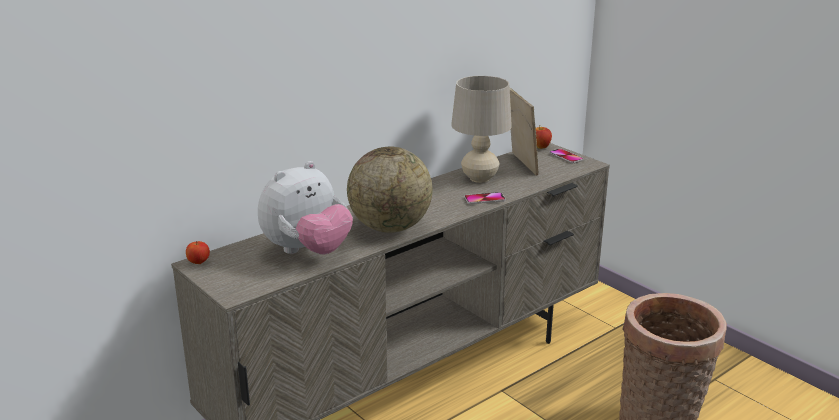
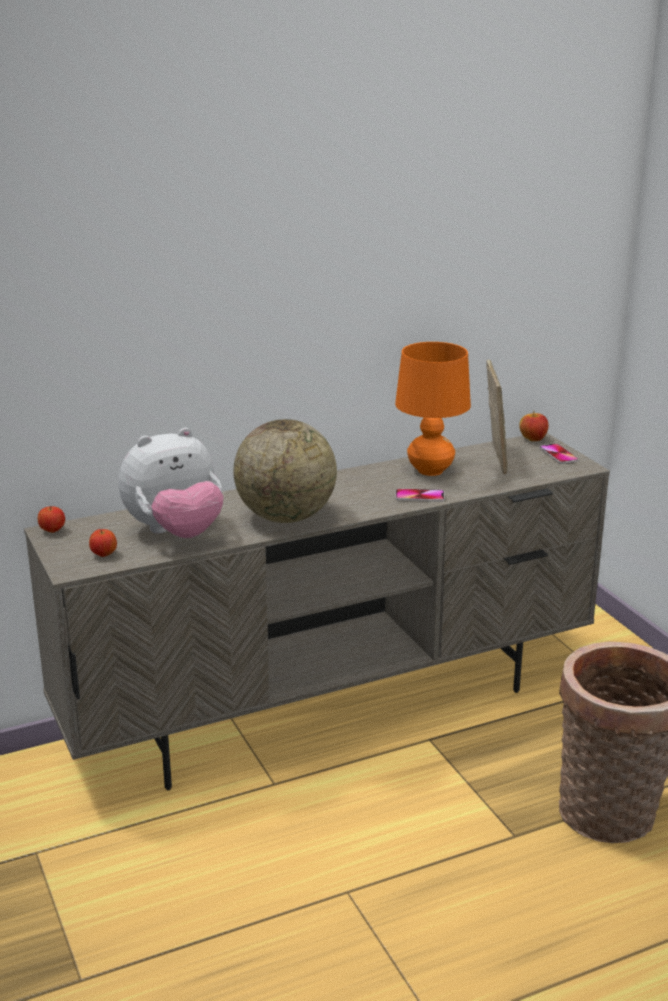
camera: 15 degrees right, 0 degrees up
beige table lamp [451,76,512,183] -> orange table lamp [395,342,471,476]
none -> apple [89,529,117,557]

